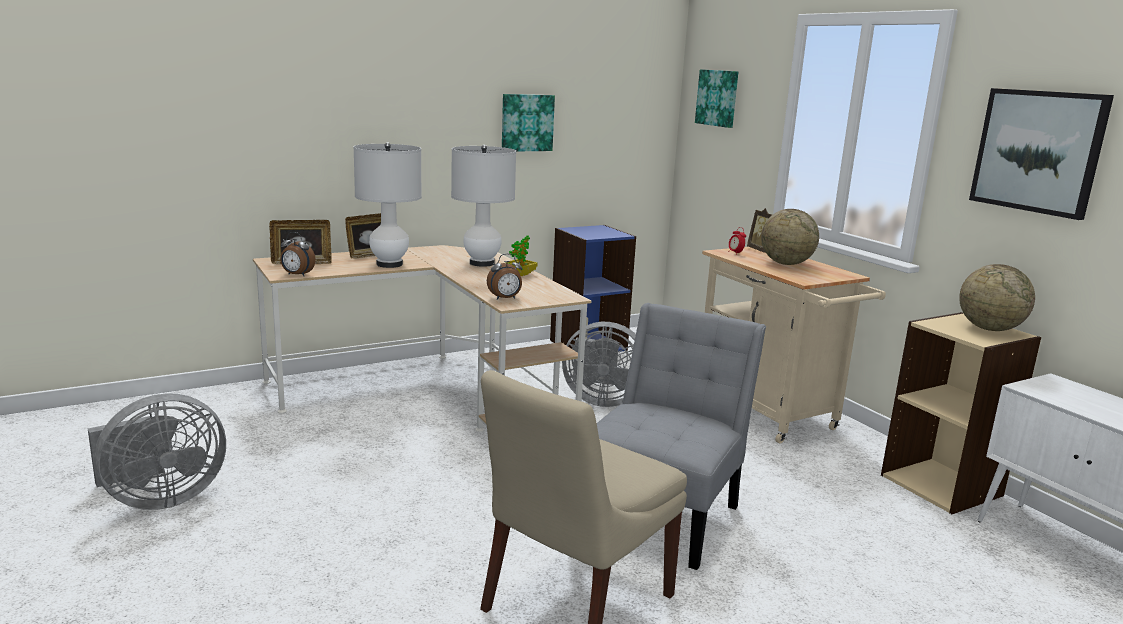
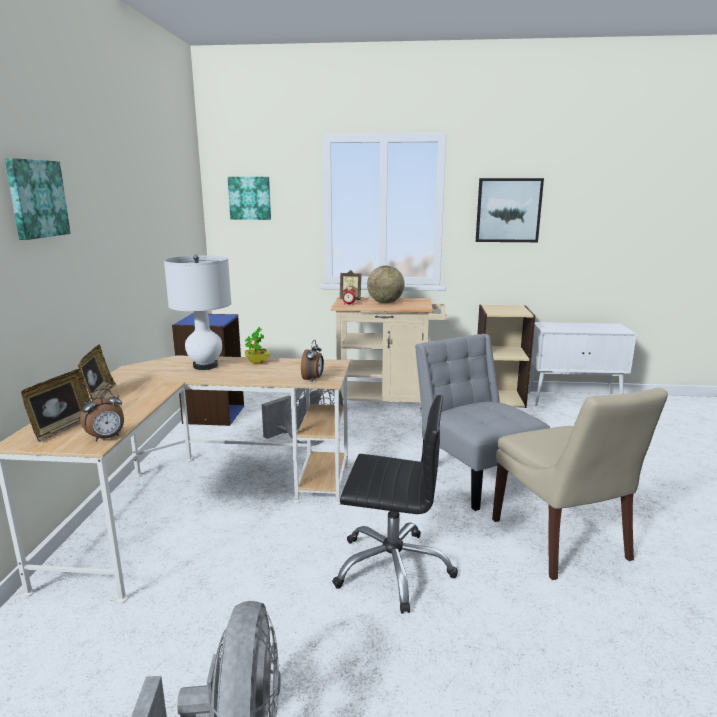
camera: 55 degrees left, 0 degrees up
white table lamp [353,143,422,268] -> none
picture [502,94,555,151] -> picture moved to [5,158,71,240]
globe [959,264,1035,331] -> none
none -> black office chair [332,395,458,613]

